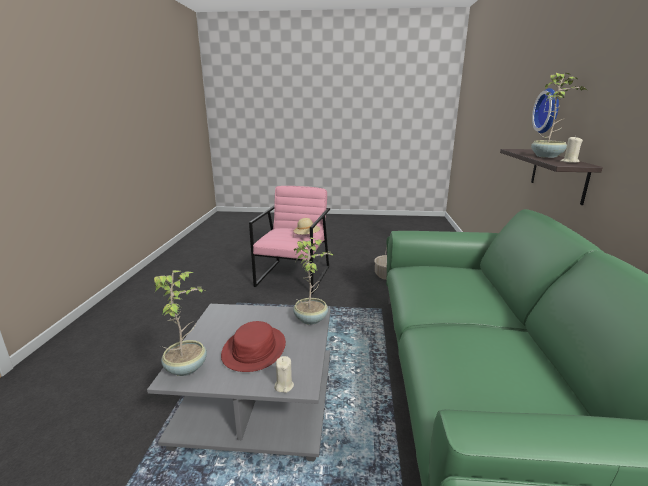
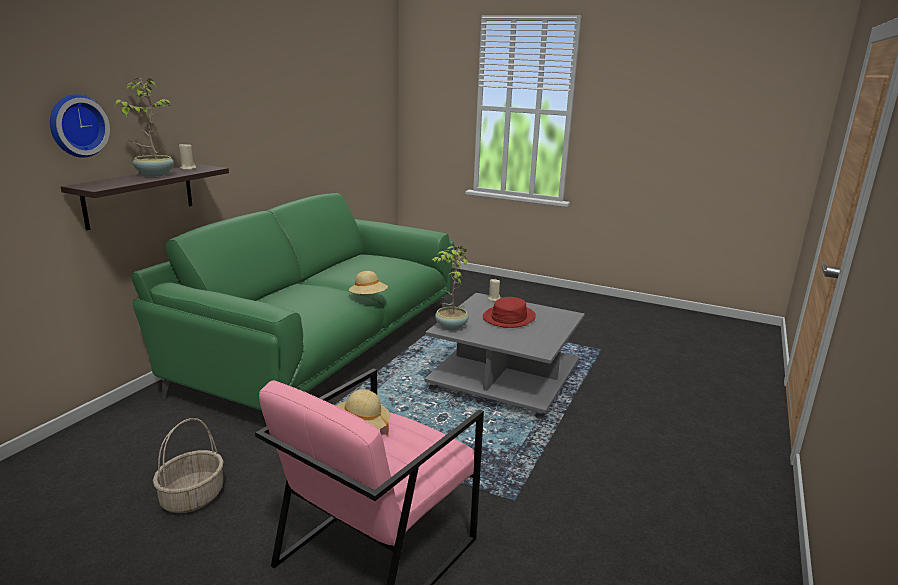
camera: 160 degrees left, 0 degrees up
potted plant [154,270,207,376] -> none
none -> beige hat [349,271,388,294]

